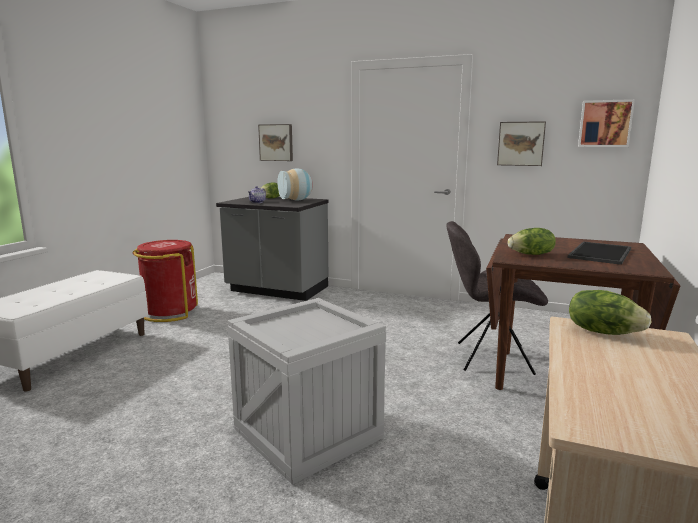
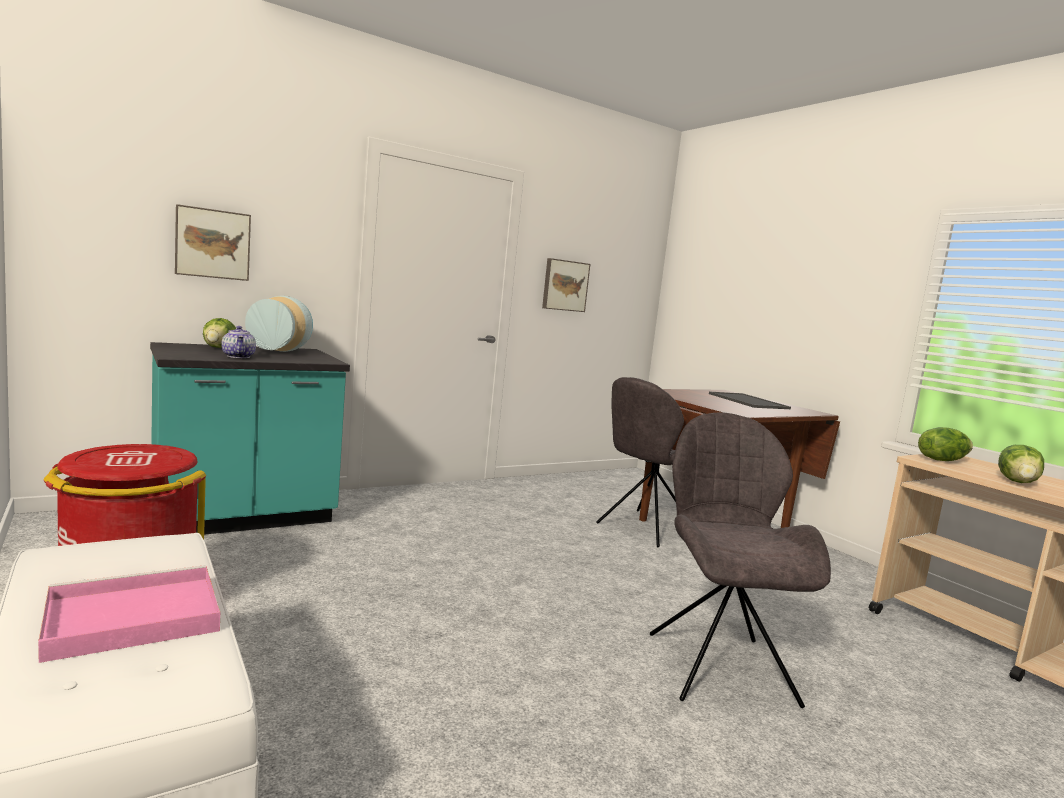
camera: 55 degrees left, 5 degrees down
grey counter [216,197,329,301] -> turquoise counter [150,342,350,535]
crate [228,298,386,485] -> grey chair [650,413,831,708]
lettuce [508,228,556,255] -> lettuce moved to [998,445,1044,483]
picture [578,99,635,147] -> none
none -> pink tray [38,565,220,663]

